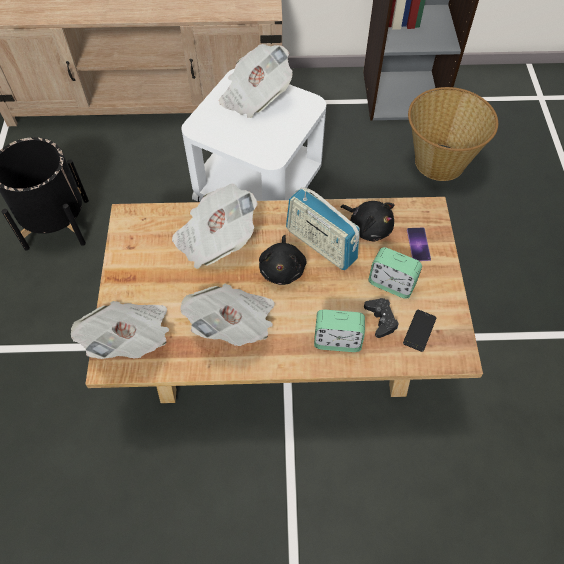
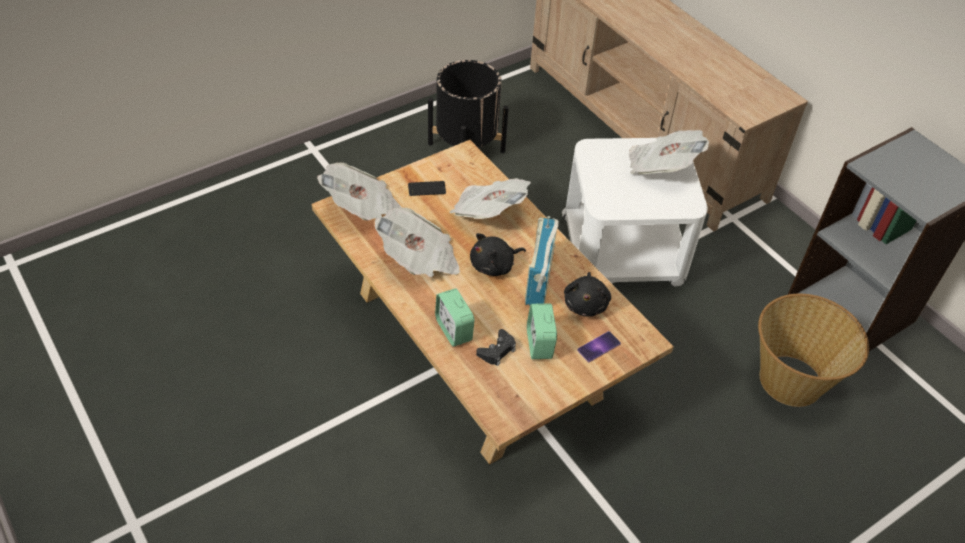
camera: 55 degrees right, 10 degrees down
phone [403,310,436,352] -> phone moved to [408,181,446,196]

